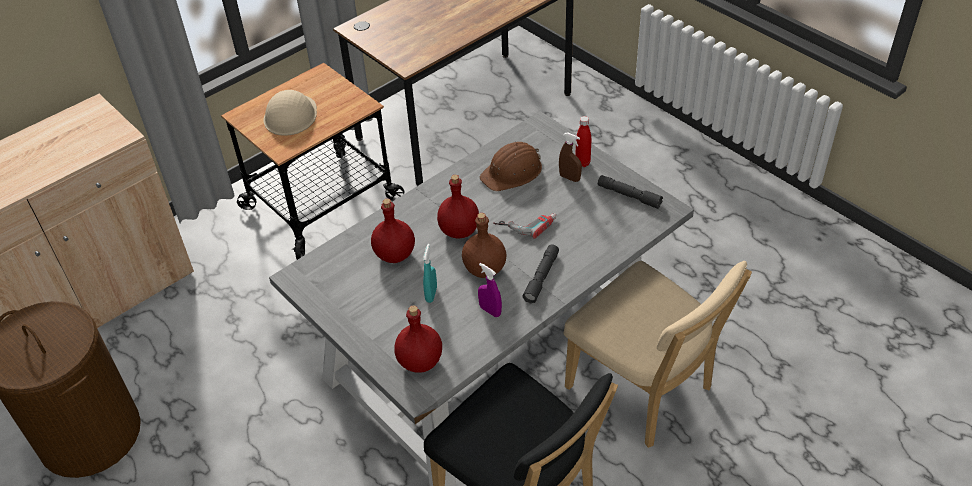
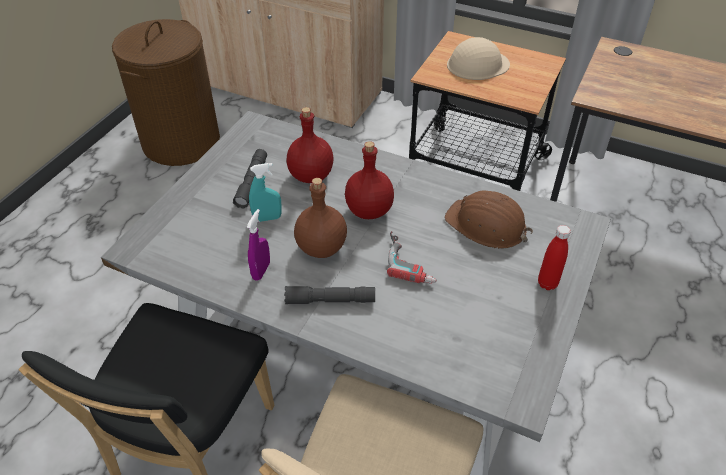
camera: 65 degrees right, 0 degrees up
red bottle [394,305,442,373] -> none
brown spray bottle [559,133,582,182] -> none
grey flashlight [598,175,663,209] -> grey flashlight moved to [233,149,267,209]

